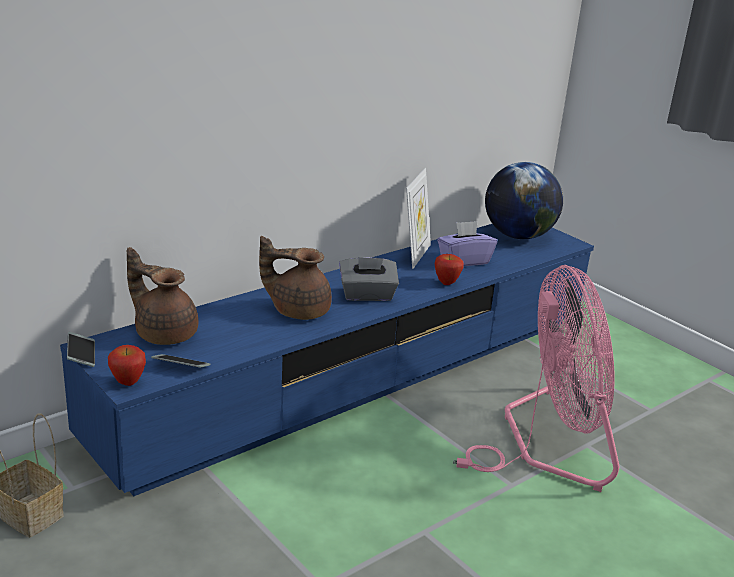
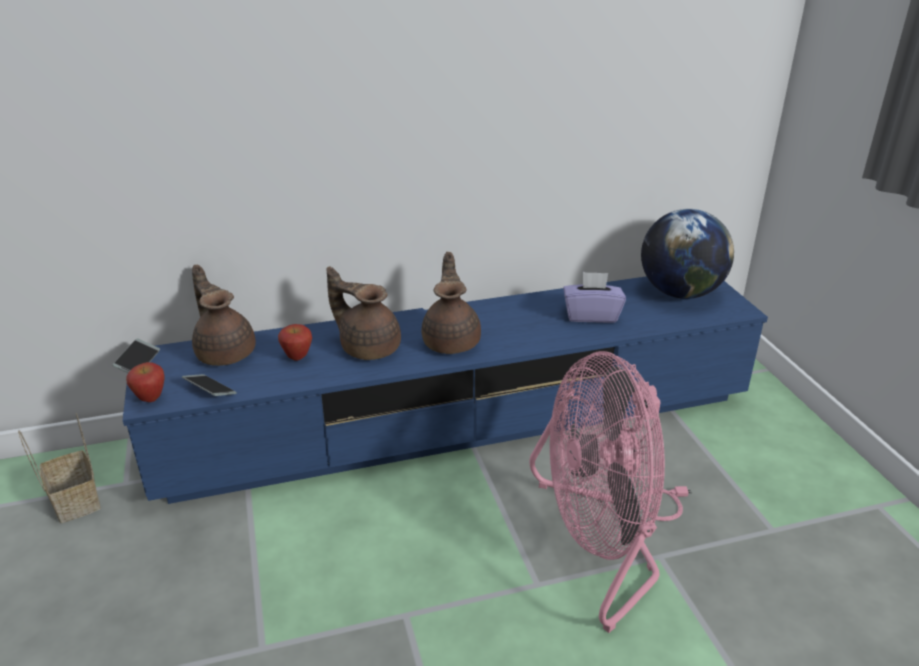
camera: 25 degrees right, 5 degrees up
grey tissue box [339,257,399,301] -> brown teapot [421,252,481,354]
picture frame [406,168,431,269] -> none
apple [435,254,464,285] -> apple moved to [278,324,312,361]
pink fan [453,265,619,492] -> pink fan turned 150 degrees clockwise [529,351,692,633]

